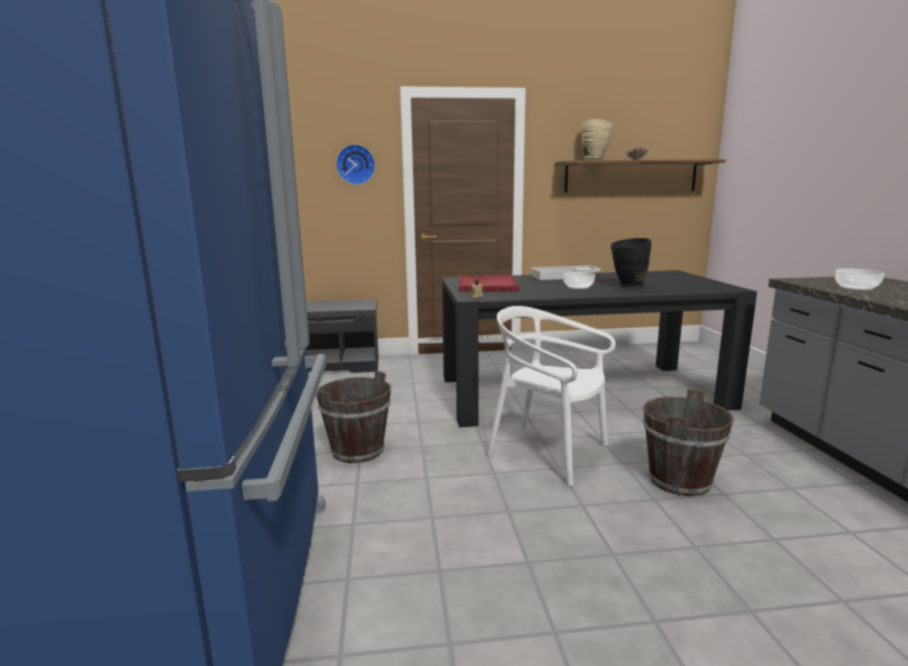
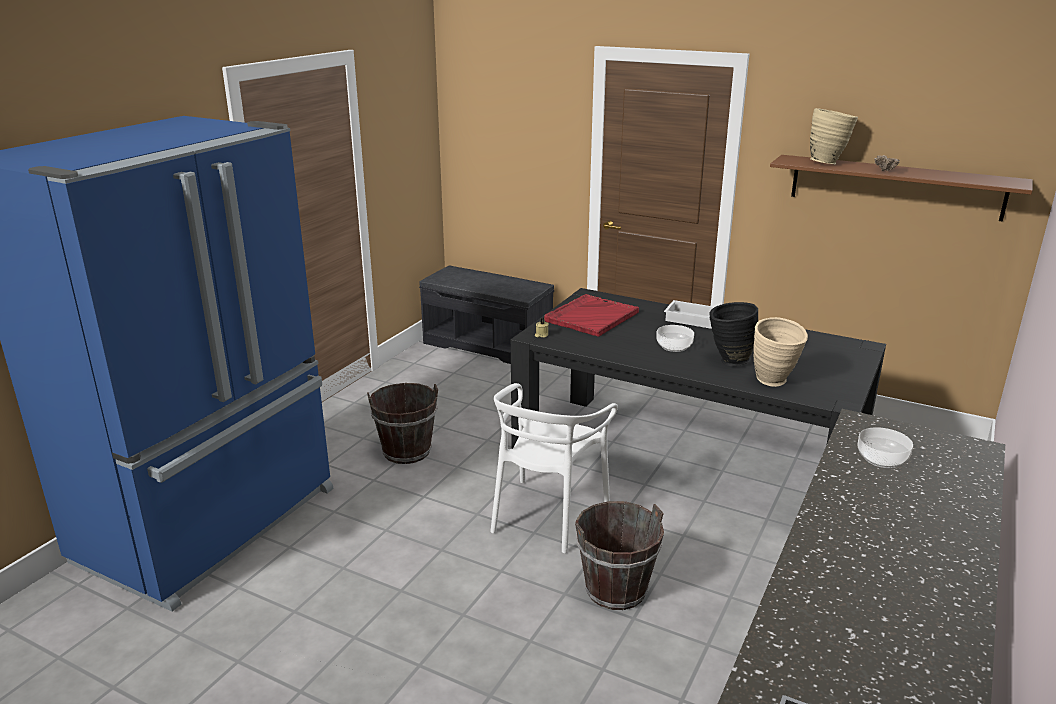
camera: 35 degrees right, 10 degrees up
wall clock [336,144,375,185] -> none
white chair [487,306,616,486] -> white chair turned 135 degrees counterclockwise [490,383,618,553]
none -> beige vase [753,317,808,387]

